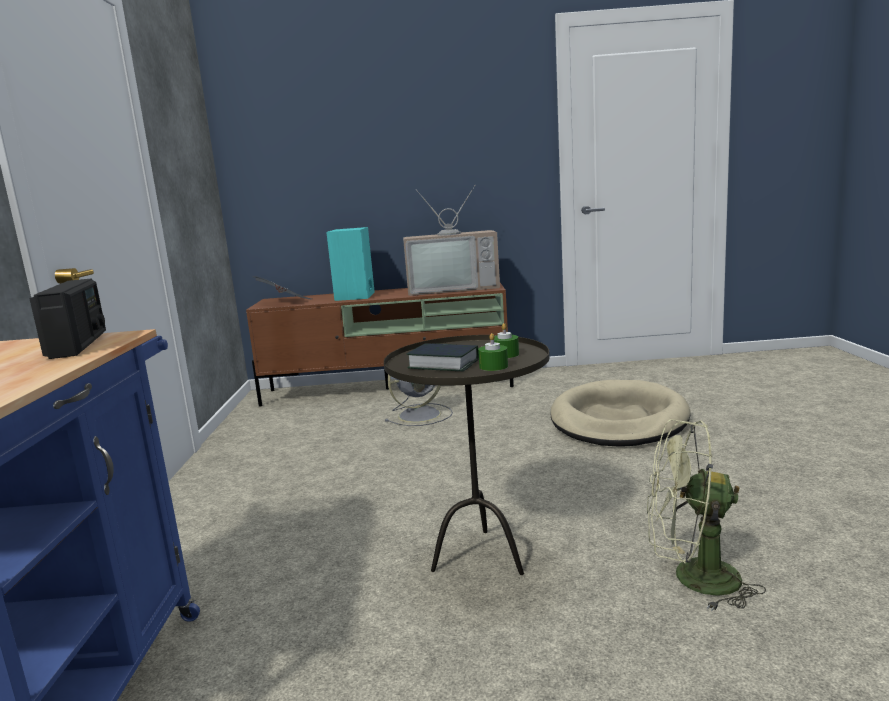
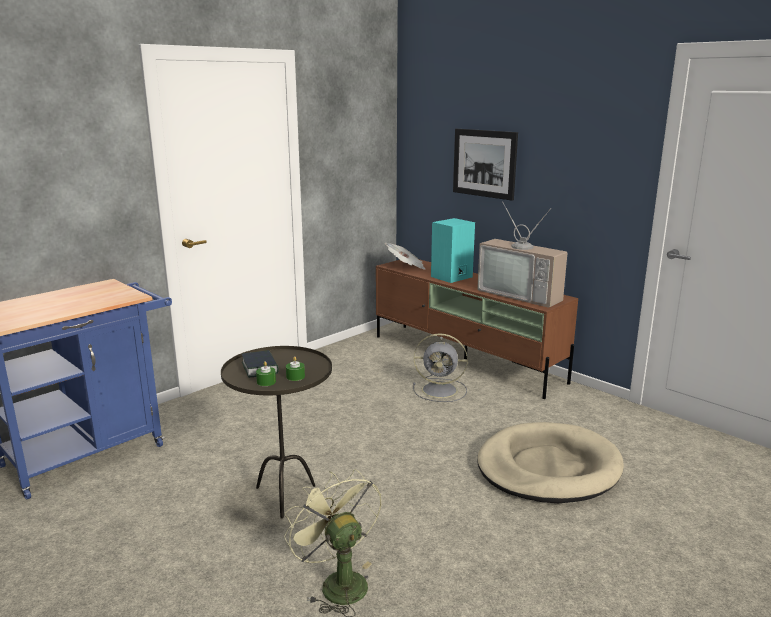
camera: 45 degrees right, 5 degrees up
radio [29,279,106,359] -> none
none -> picture [453,129,518,201]

